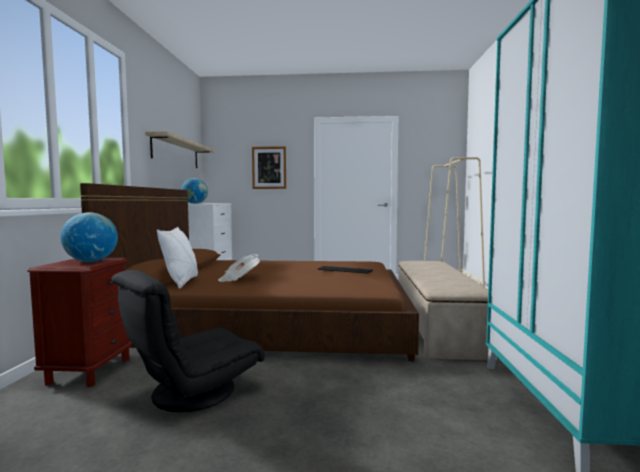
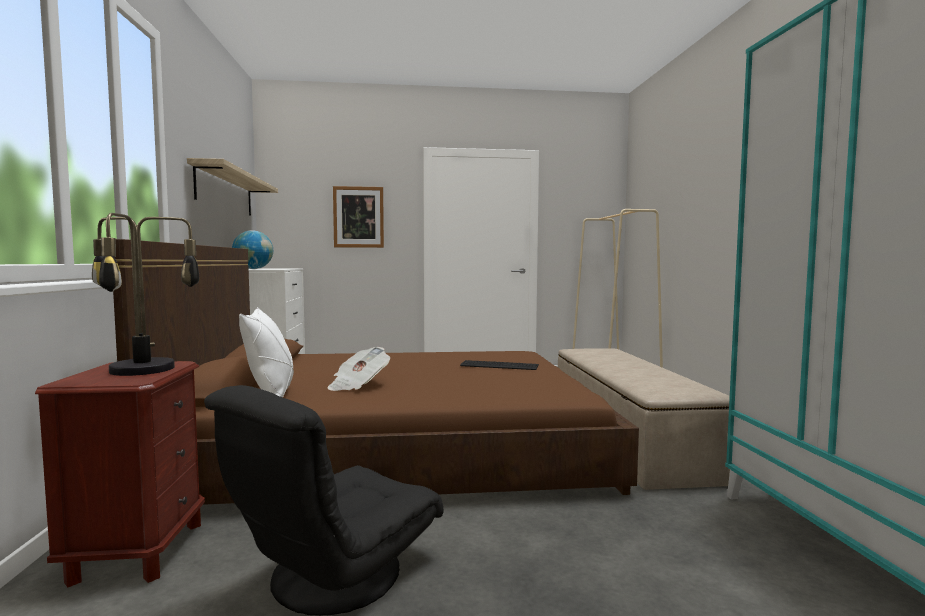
camera: 10 degrees left, 0 degrees up
globe [60,212,118,262] -> table lamp [92,213,199,376]

